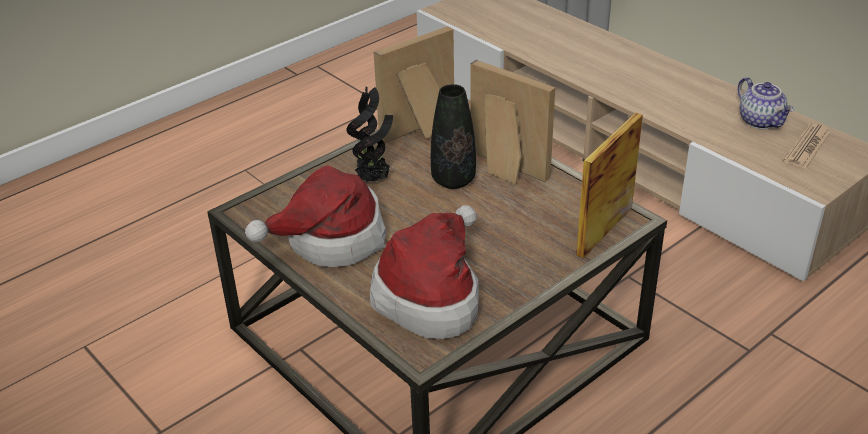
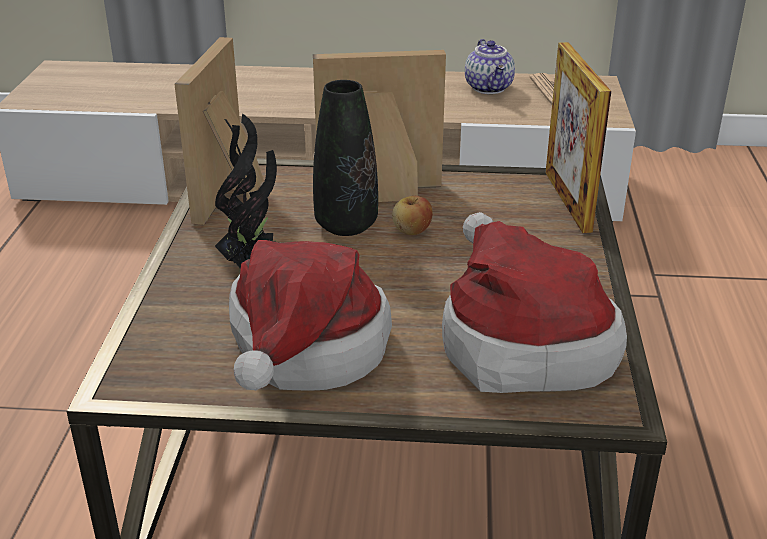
camera: 45 degrees left, 5 degrees down
teapot [738,77,794,129] -> teapot turned 60 degrees clockwise [465,39,515,94]
none -> apple [392,196,433,235]

